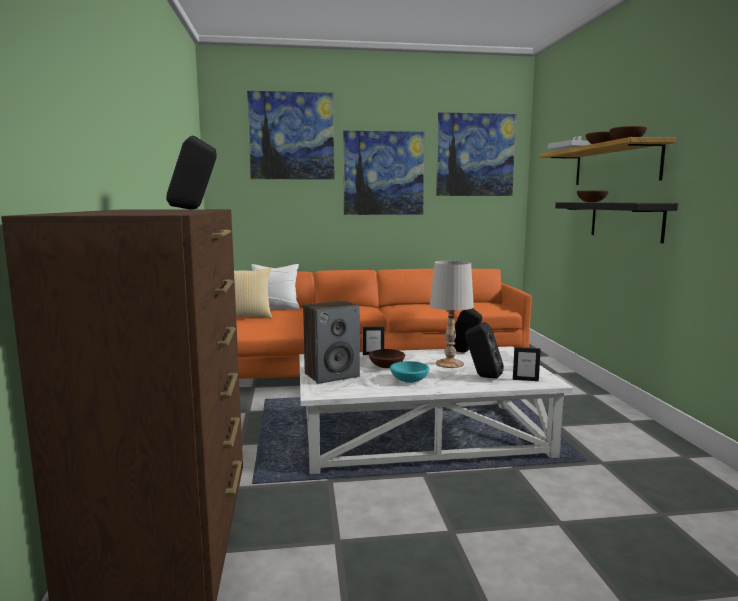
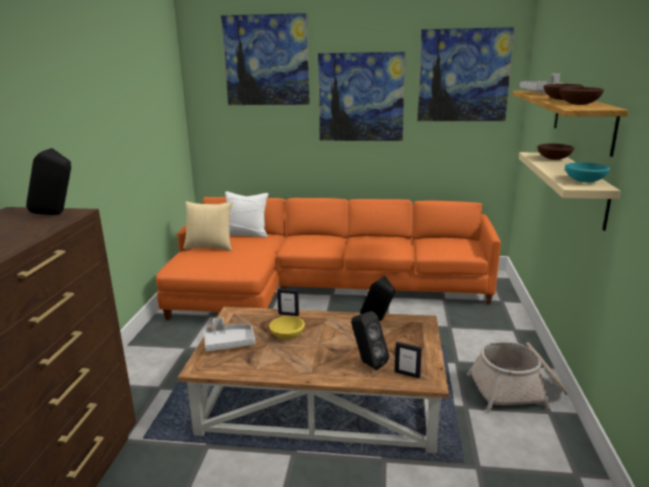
camera: 15 degrees right, 10 degrees up
white coffee table [299,346,573,474] -> brown coffee table [178,307,449,454]
speaker [303,300,360,384] -> grey tray [204,317,255,351]
brown bowl [369,349,405,368] -> yellow bowl [269,316,305,339]
turquoise bowl [390,361,430,383] -> turquoise bowl moved to [565,162,610,183]
white table lamp [430,261,474,368] -> none
black shelf [555,202,678,243] -> beige shelf [519,152,621,231]
none -> basket [467,342,568,412]

